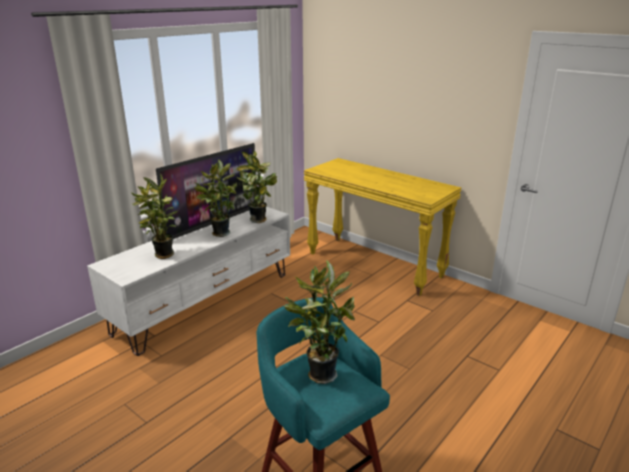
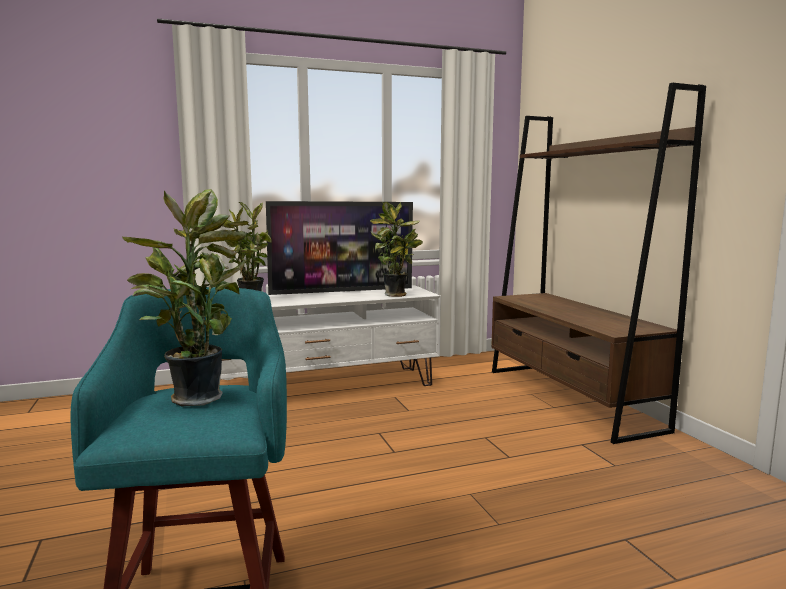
camera: 30 degrees right, 15 degrees down
potted plant [194,159,237,237] -> none
yellow console table [304,158,462,296] -> brown bookcase [491,83,706,444]

